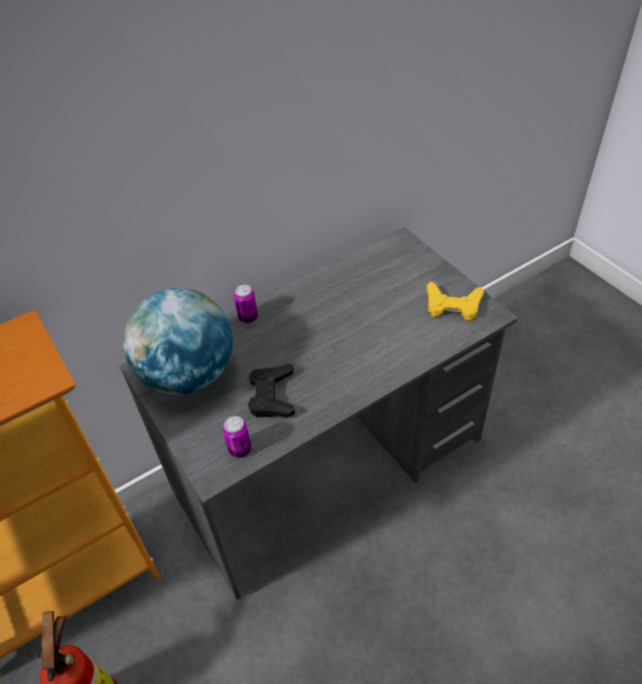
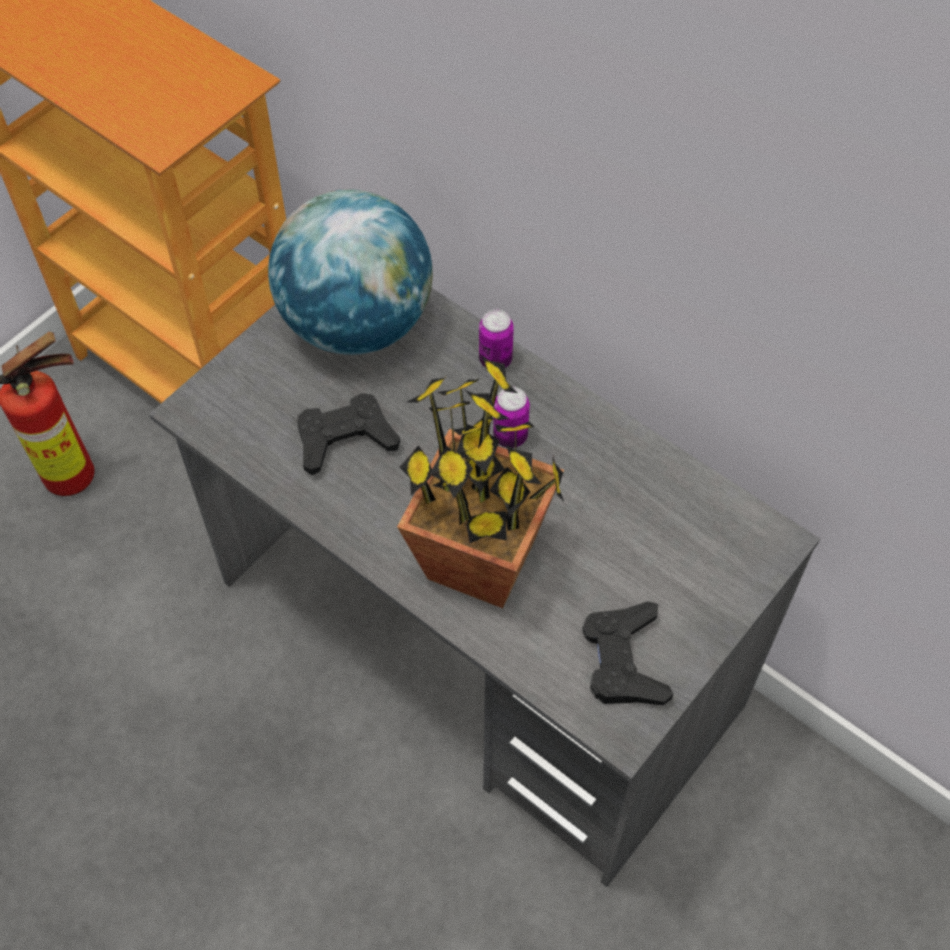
camera: 70 degrees right, 10 degrees up
can [223,416,251,458] -> can moved to [493,387,530,448]
yellow game controller [427,281,484,322] -> black game controller [582,601,673,705]
none -> potted plant [397,355,564,608]

